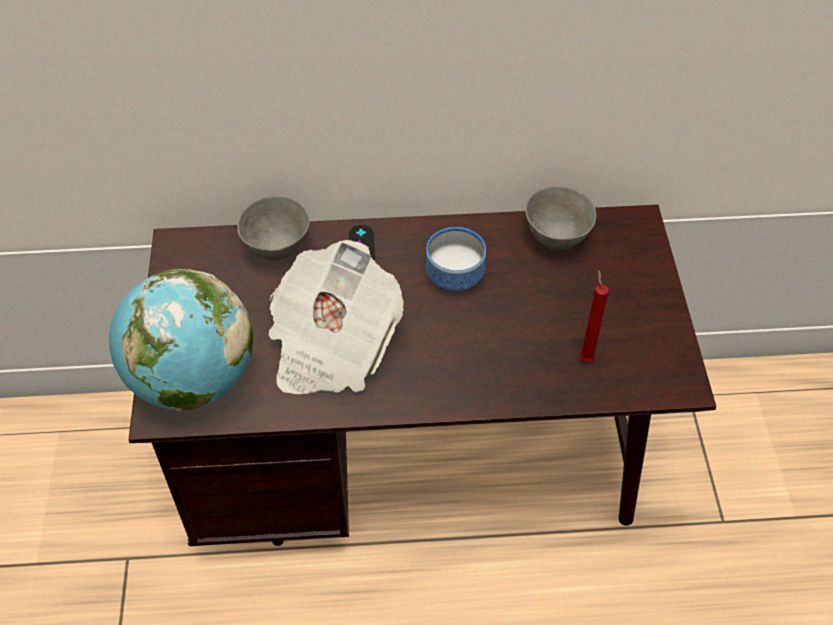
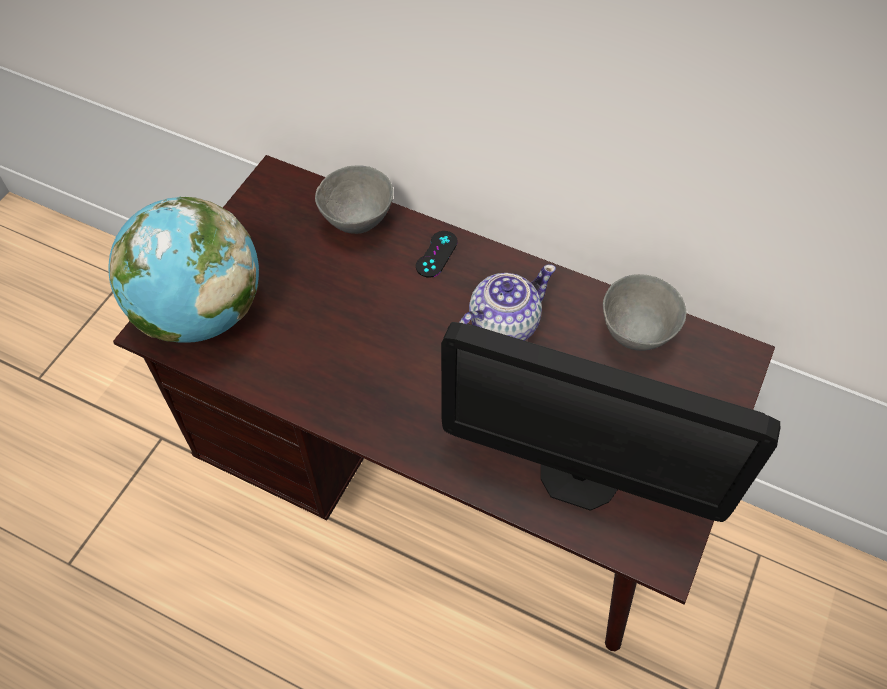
camera: 30 degrees right, 5 degrees up
newspaper [268,240,404,394] -> none
bowl [426,227,486,291] -> teapot [459,264,556,341]
red candle [580,270,609,362] -> monitor [441,322,780,522]

